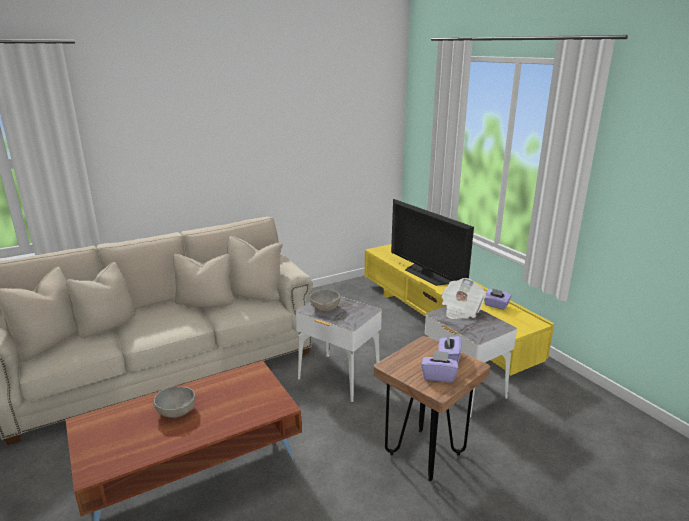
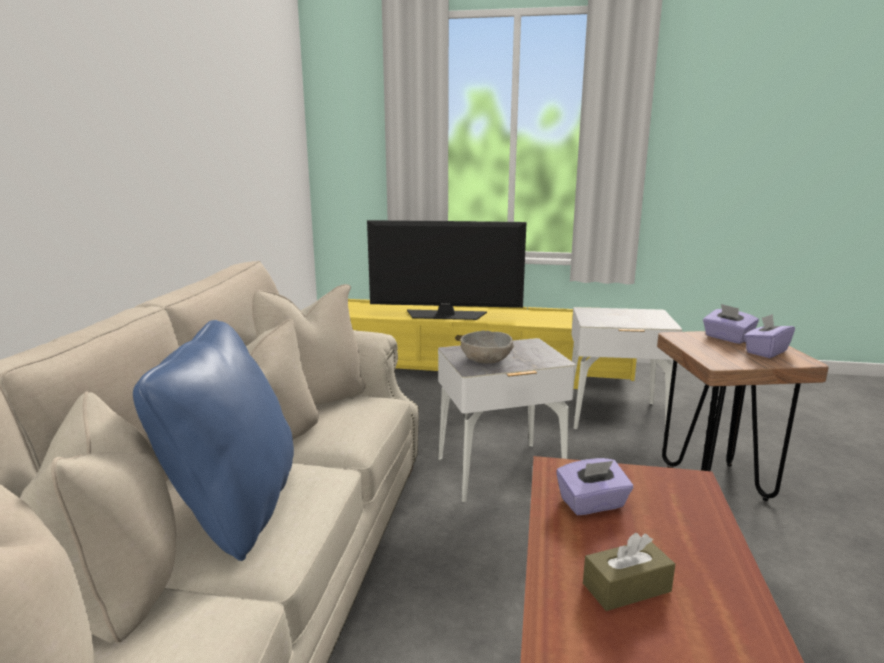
camera: 50 degrees left, 5 degrees down
grey bowl [154,387,195,418] -> brown tissue box [583,533,675,611]
newspaper [441,278,486,319] -> none
purple tissue box [484,288,512,310] -> purple tissue box moved to [556,458,633,515]
none -> blue pillow [133,320,294,561]

